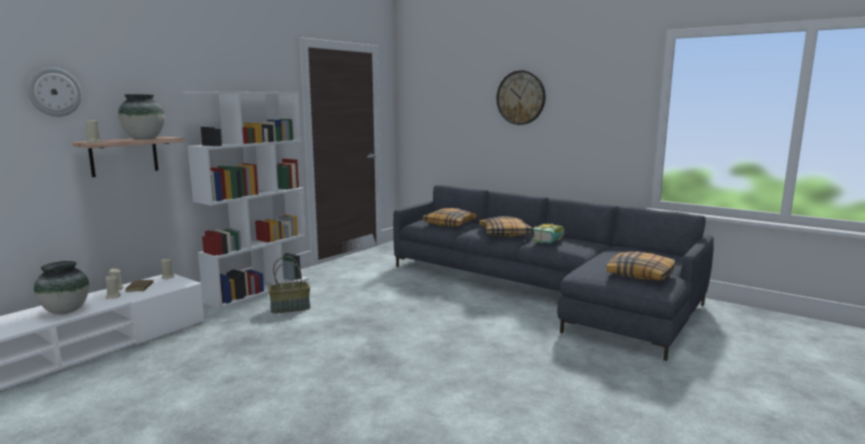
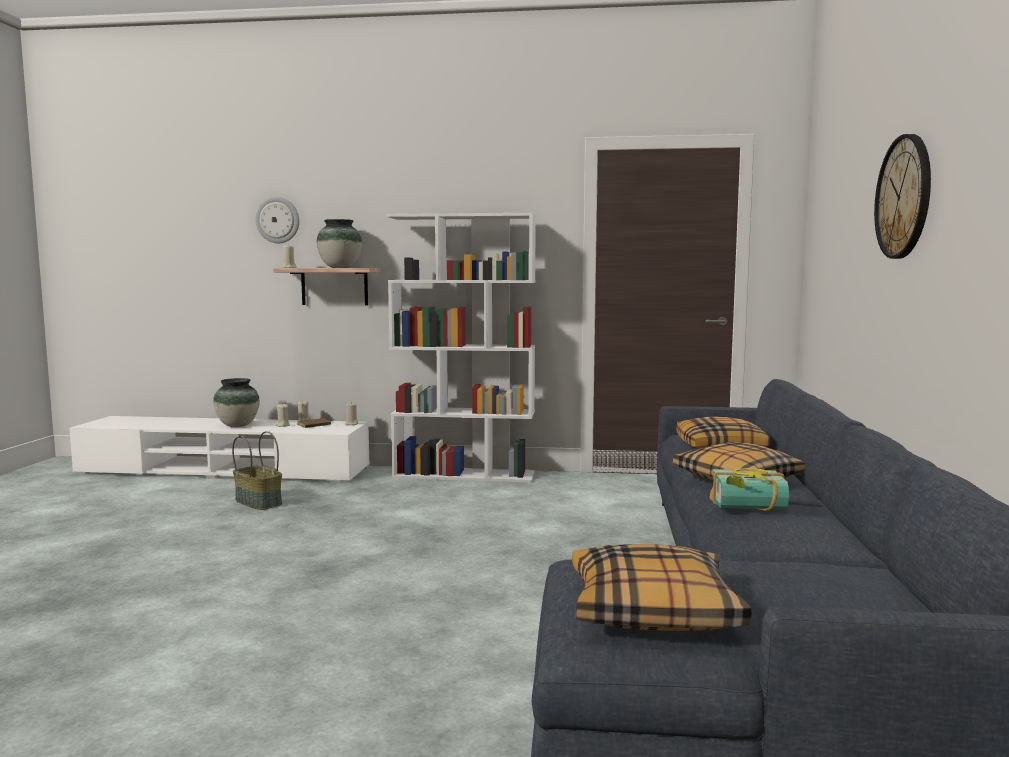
camera: 60 degrees right, 5 degrees down
basket [268,256,310,314] -> basket moved to [232,431,282,510]

